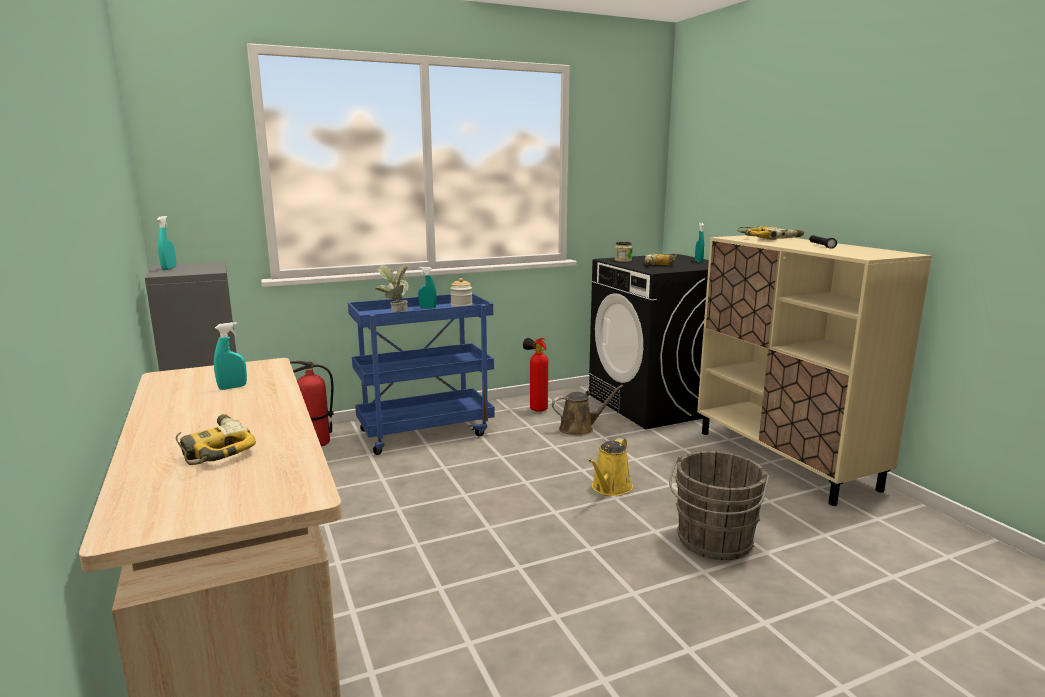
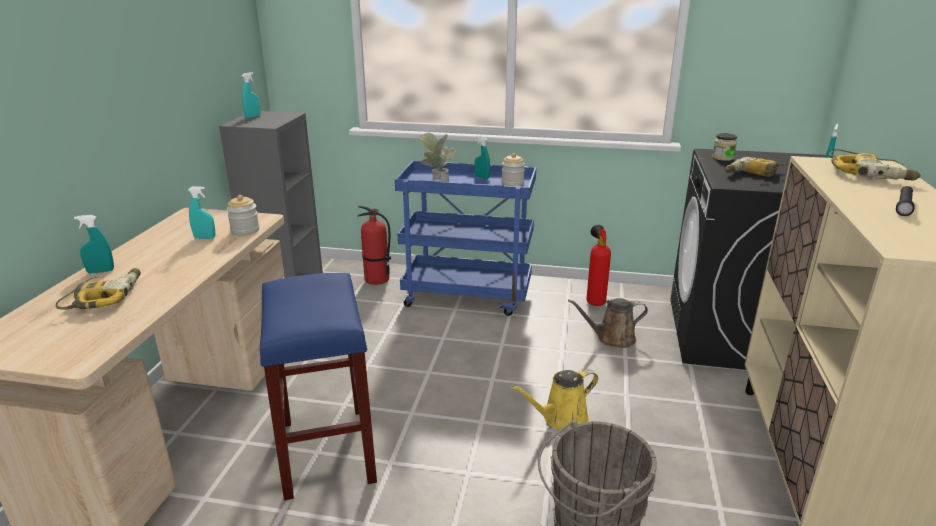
camera: 35 degrees right, 10 degrees up
brown watering can [552,385,623,436] -> brown watering can turned 150 degrees clockwise [568,298,648,348]
none -> turquoise spray bottle [74,215,114,274]
none -> jar [227,195,259,236]
none -> blue stool [260,273,377,501]

